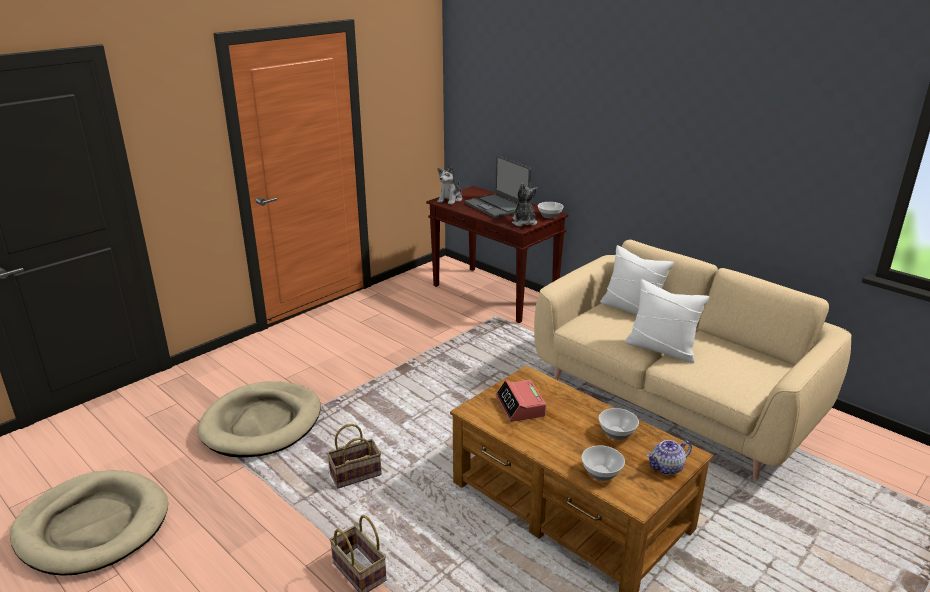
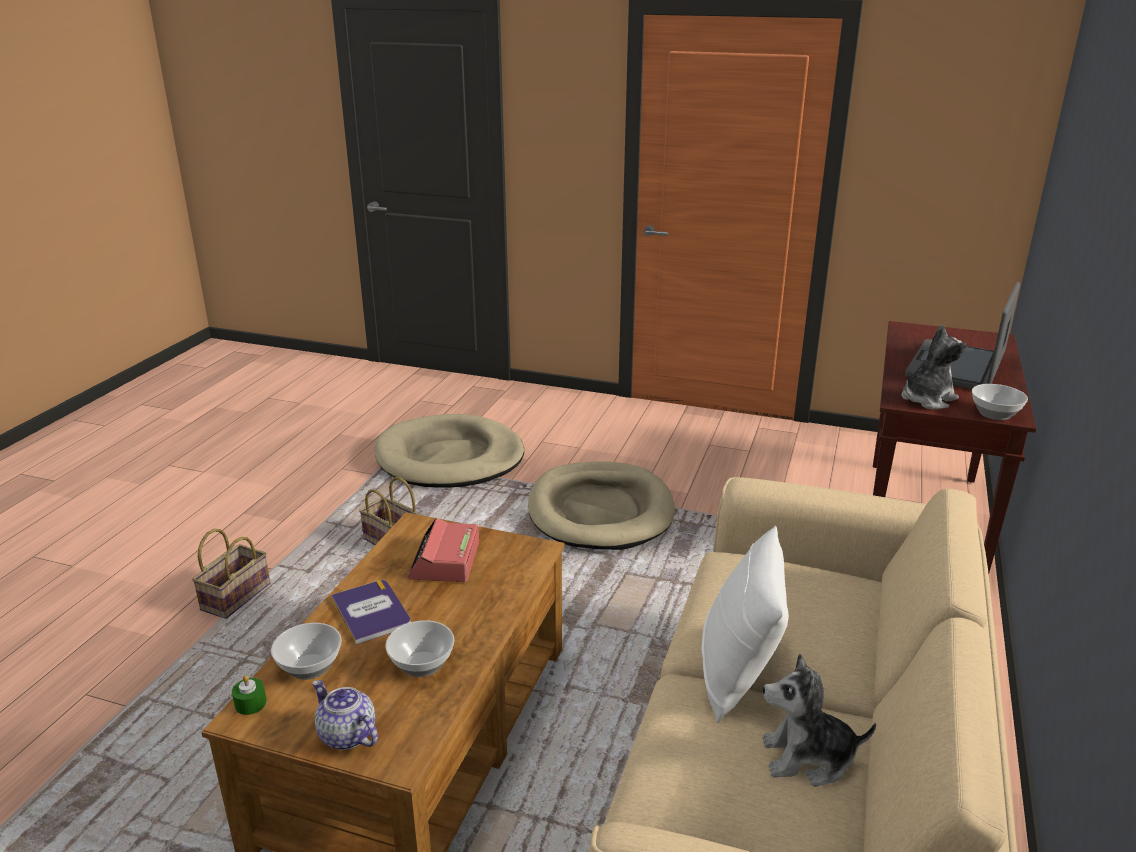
camera: 65 degrees right, 0 degrees up
beige dog bed [10,470,168,576] -> beige dog bed moved to [528,461,675,550]
plush toy [437,165,462,205] -> plush toy moved to [762,653,876,786]
alarm clock [496,380,546,422] -> alarm clock turned 45 degrees counterclockwise [408,518,479,582]
white pillow [600,245,674,315] -> none
none -> green candle [232,675,267,715]
none -> book [331,580,410,645]

